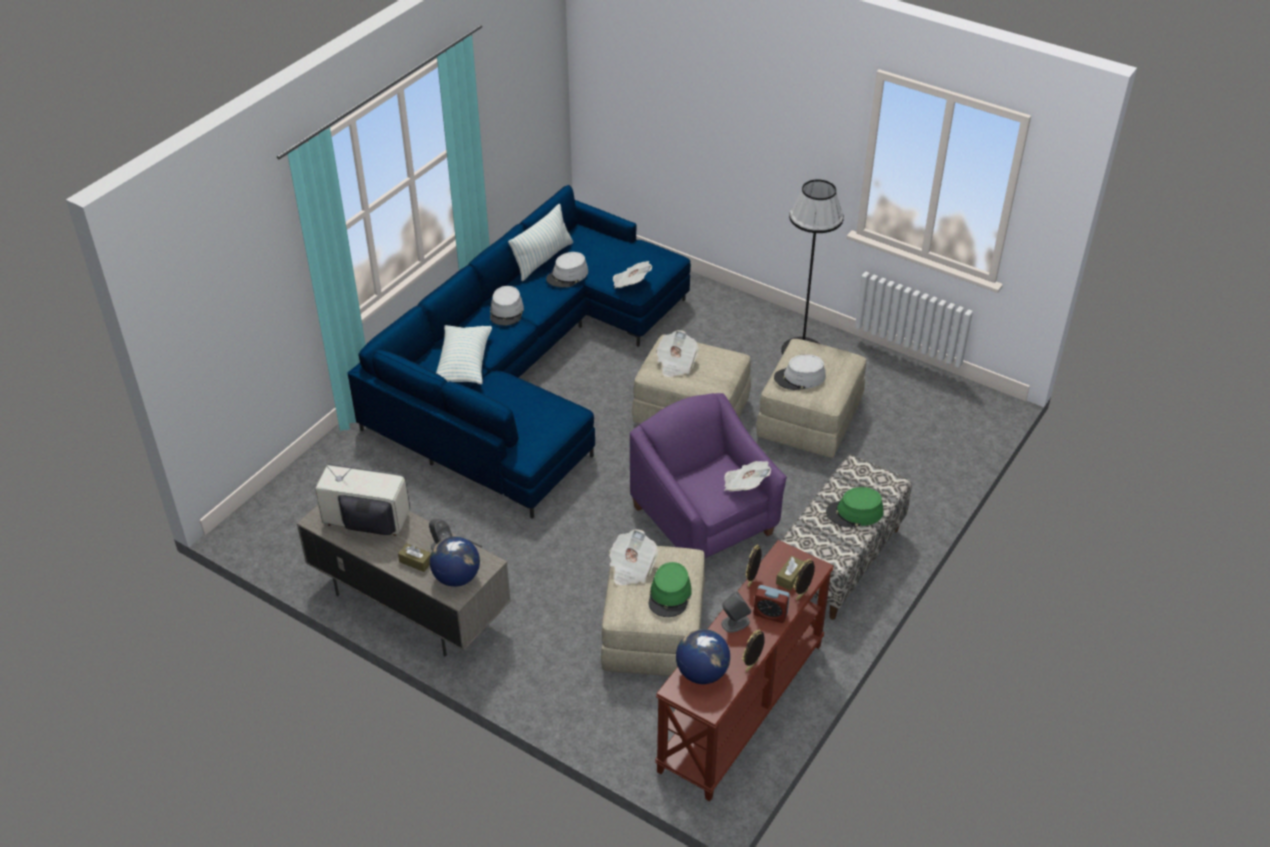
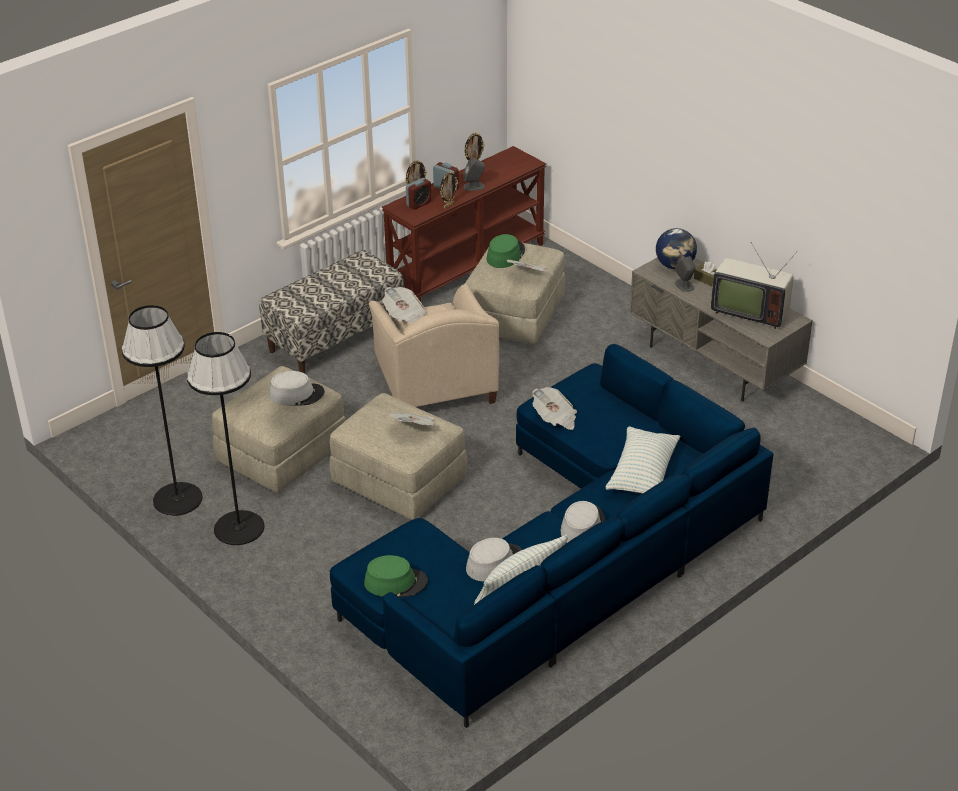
camera: 165 degrees left, 5 degrees down
newspaper [613,261,652,289] -> newspaper moved to [532,387,577,430]
purple armchair [630,393,787,559] -> beige armchair [369,284,499,407]
globe [676,629,730,684] -> none
brown tissue box [776,556,805,591] -> alarm clock [406,178,431,210]
green hat [826,487,883,527] -> green hat moved to [364,555,428,597]
none -> black floor lamp [122,305,203,516]

